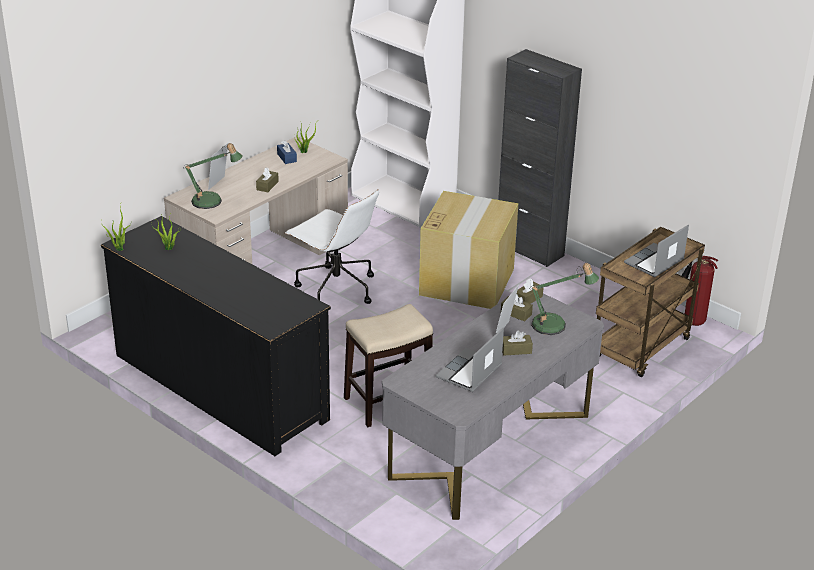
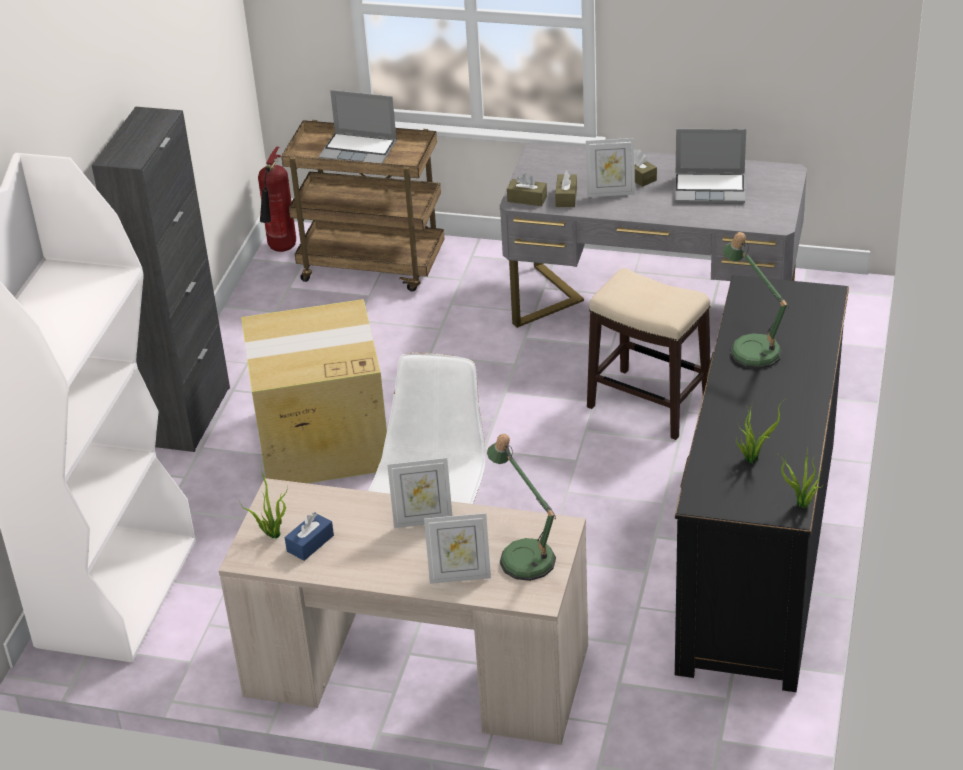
camera: 115 degrees left, 5 degrees up
brown tissue box [256,168,279,192] -> picture frame [387,458,452,528]
table lamp [531,263,599,335] -> table lamp moved to [723,232,789,369]

